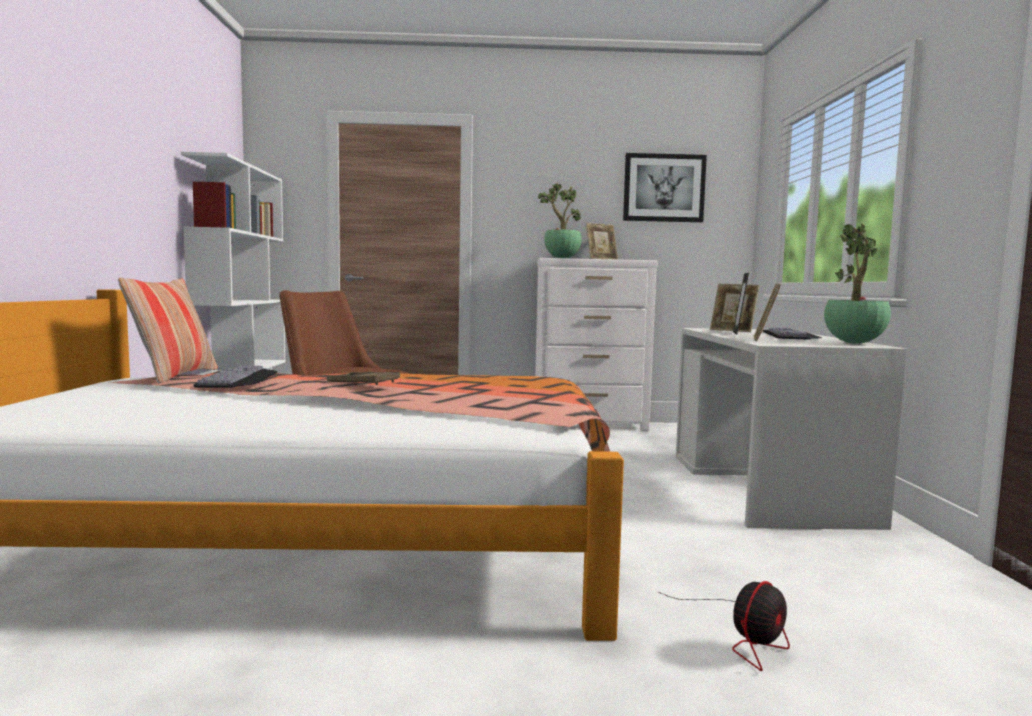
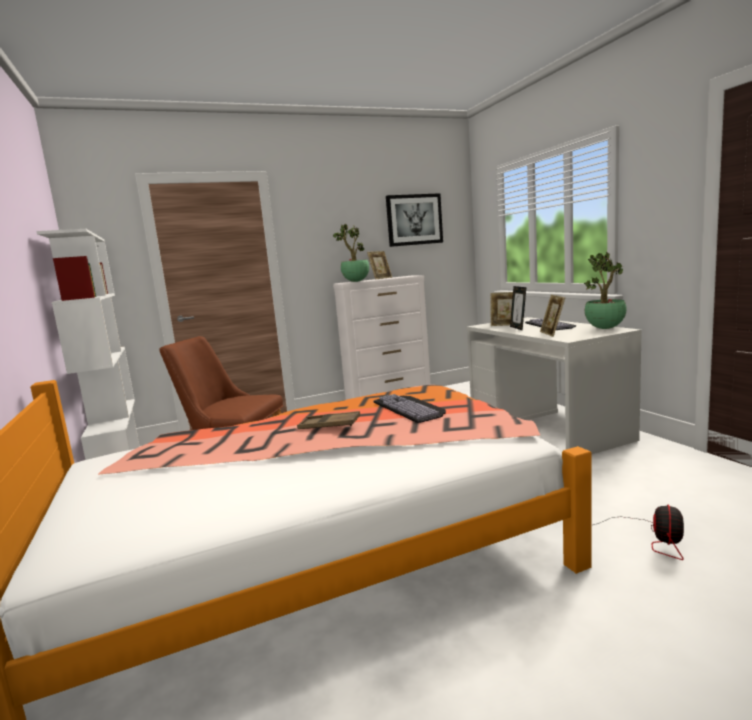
camera: 20 degrees left, 5 degrees up
pillow [118,277,218,384] -> none
keyboard [194,366,278,388] -> keyboard moved to [373,394,446,423]

